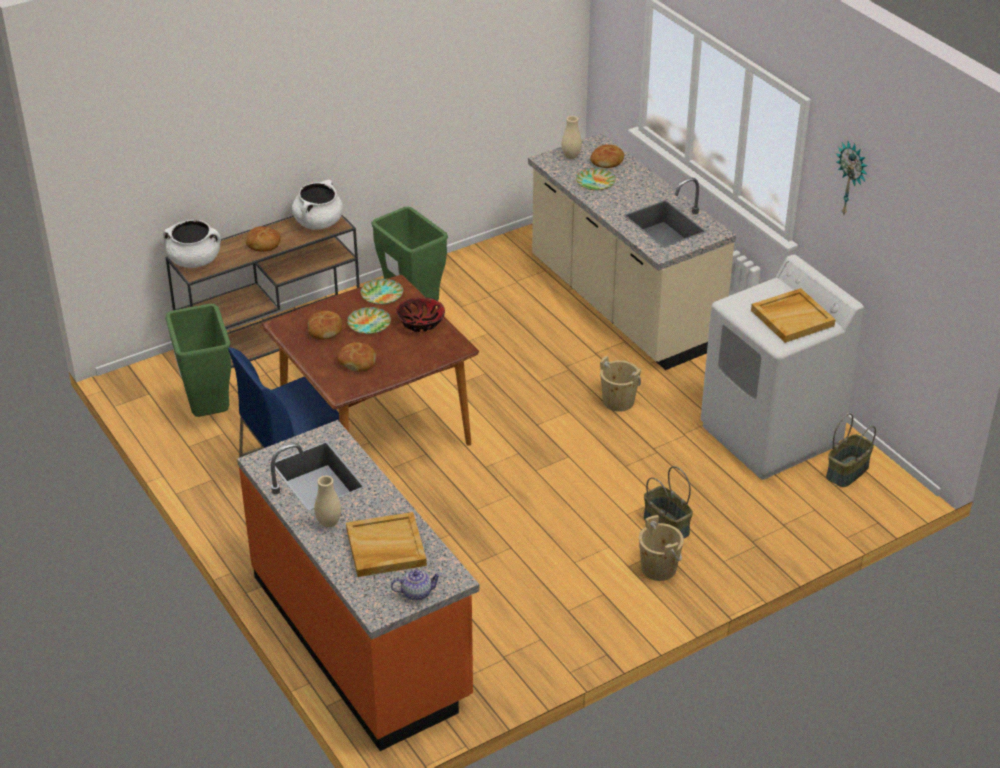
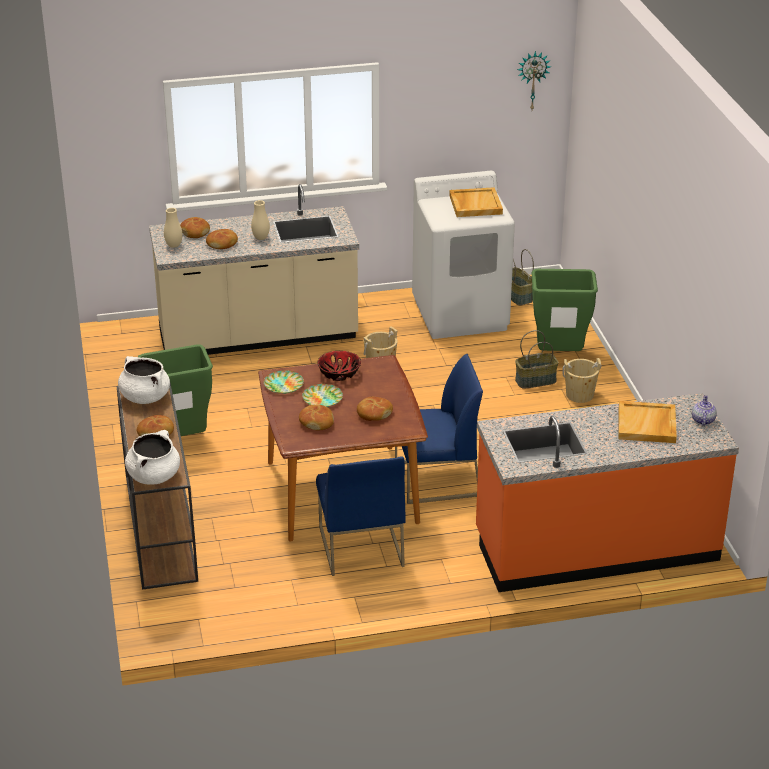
camera: 70 degrees left, 5 degrees down
green trash can [165,304,231,417] -> green trash can moved to [531,269,598,351]
beige vase [314,476,341,528] -> beige vase moved to [251,200,270,240]
plate [576,168,616,191] -> bread [206,229,238,249]
wall clock [836,141,868,216] -> wall clock moved to [517,51,551,110]
none -> blue chair [395,354,483,504]

